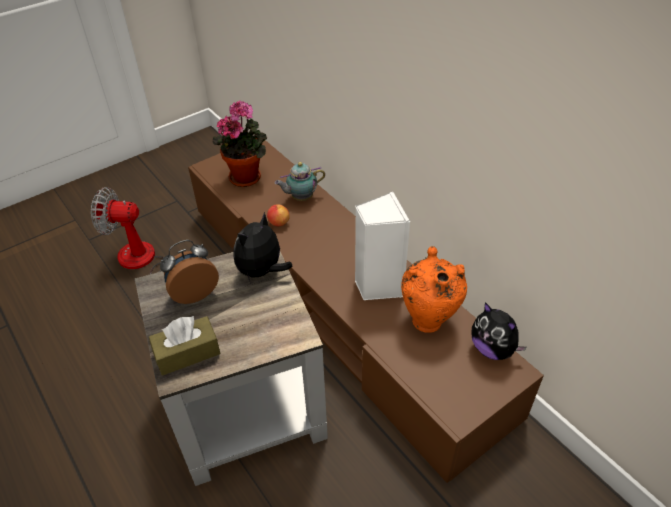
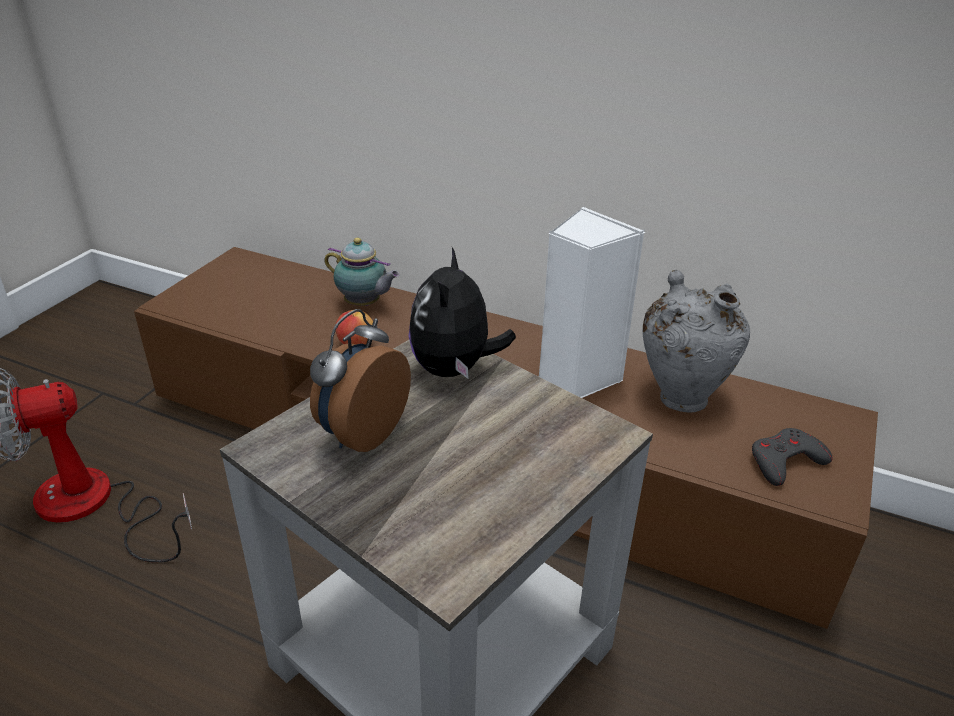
camera: 30 degrees left, 10 degrees down
brown tissue box [149,316,221,376] -> none
potted plant [212,100,267,187] -> none
teapot [274,162,325,201] -> teapot turned 105 degrees counterclockwise [324,238,400,306]
orange vase [401,246,467,333] -> grey vase [643,270,750,412]
plush toy [472,302,527,360] -> none
none -> grey game controller [752,428,833,486]

